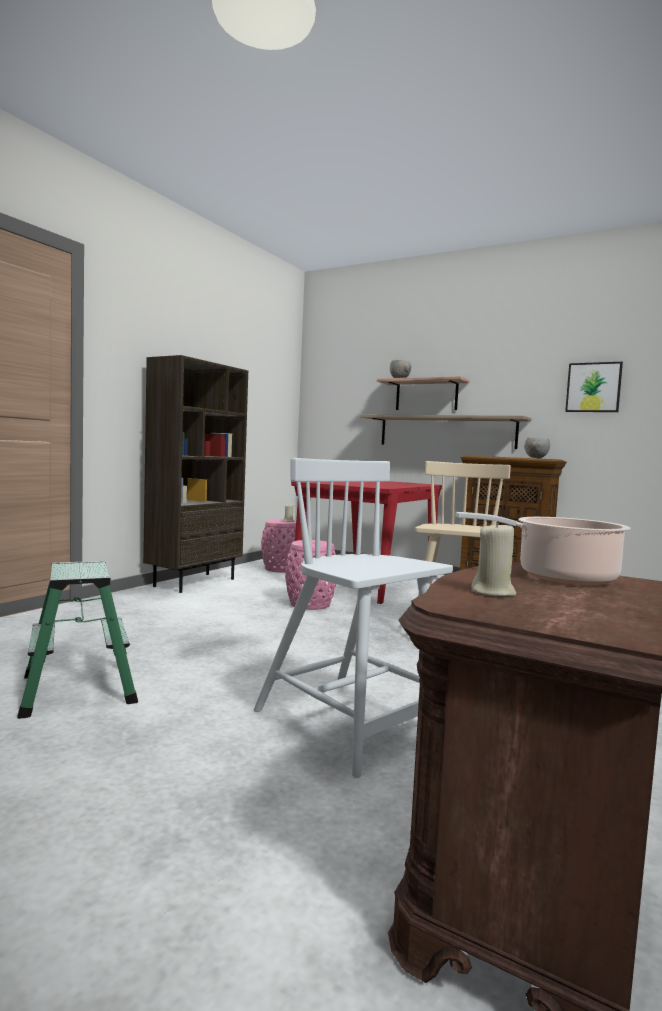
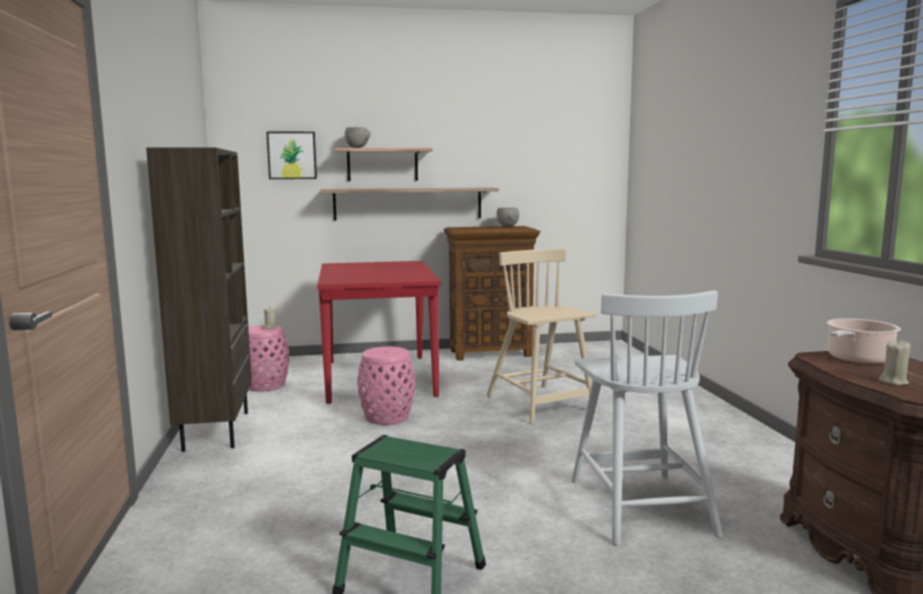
camera: 40 degrees left, 5 degrees up
white chair [254,458,453,778] -> white chair turned 105 degrees counterclockwise [572,290,723,546]
picture [565,362,623,412] -> picture moved to [266,131,317,179]

